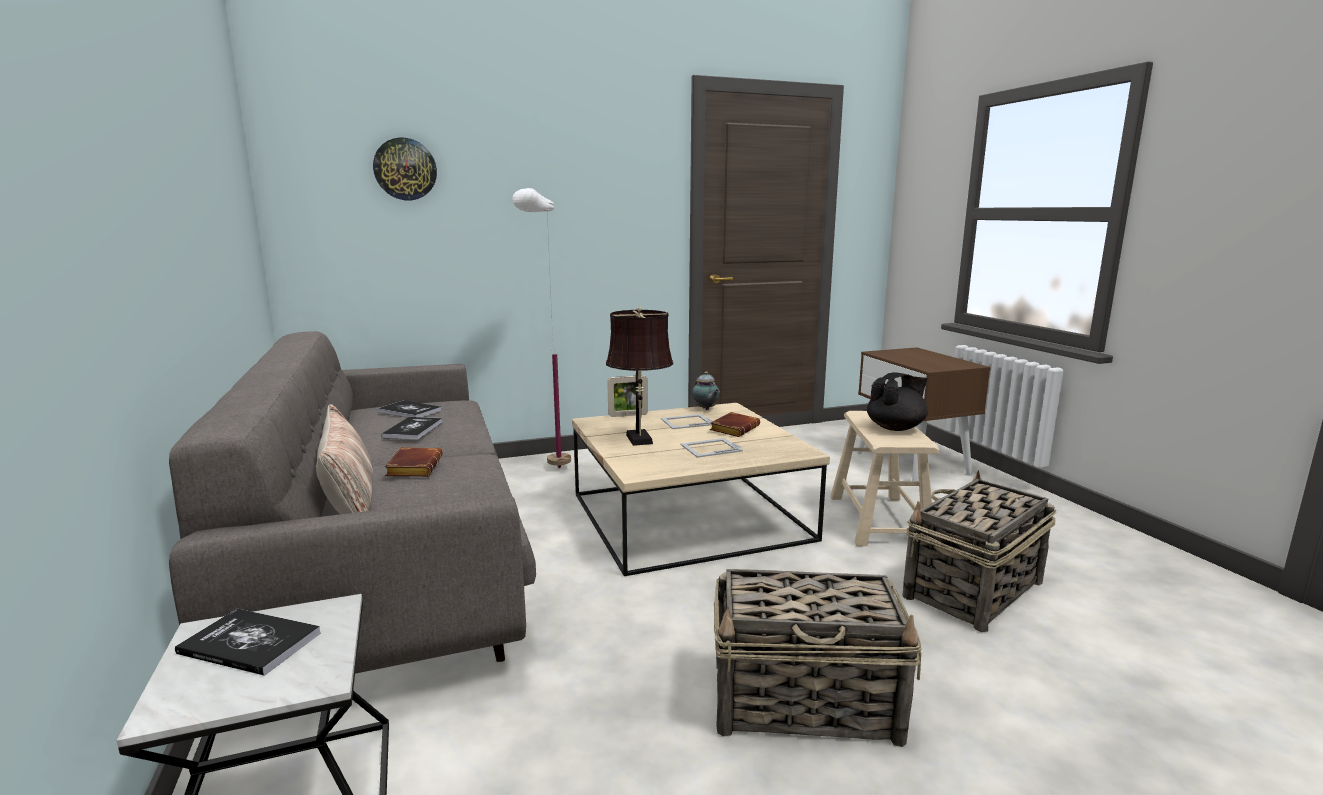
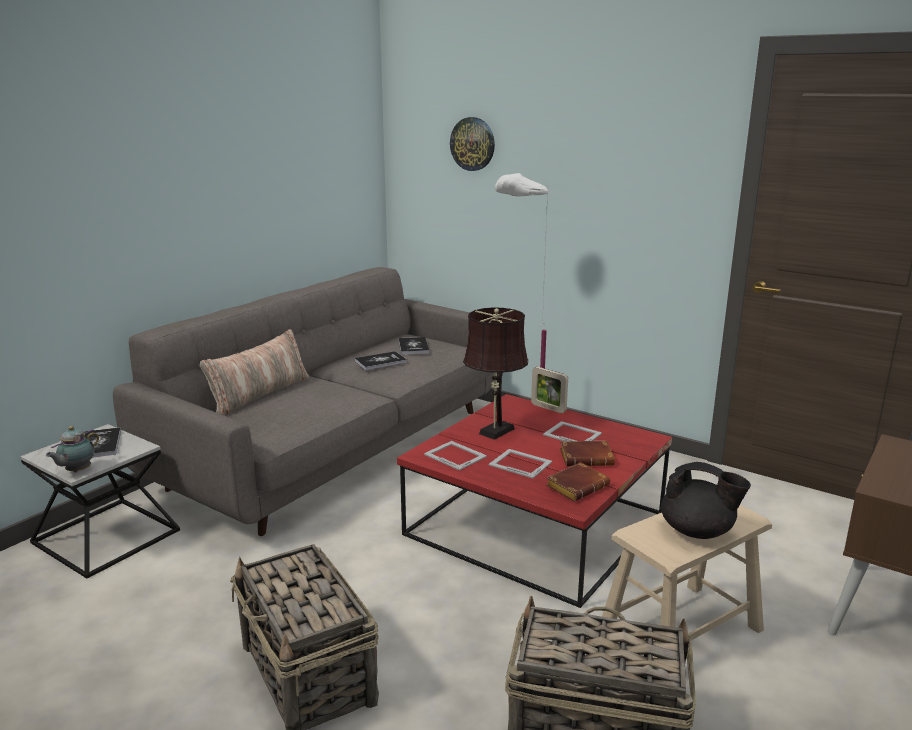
camera: 55 degrees right, 5 degrees up
brown book [385,447,443,477] -> brown book moved to [546,462,610,502]
beige coffee table [572,403,830,576] -> red coffee table [397,394,672,608]
teapot [692,371,720,410] -> teapot moved to [46,426,99,472]
none -> picture frame [424,441,487,471]

